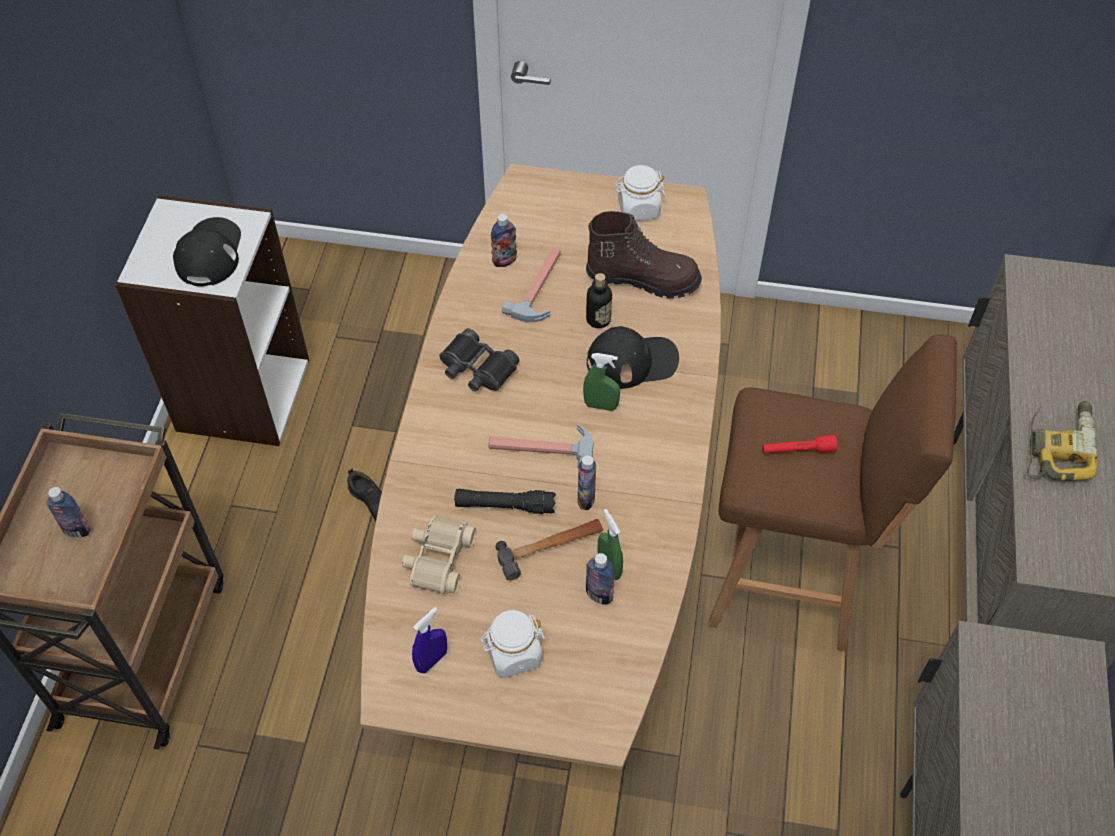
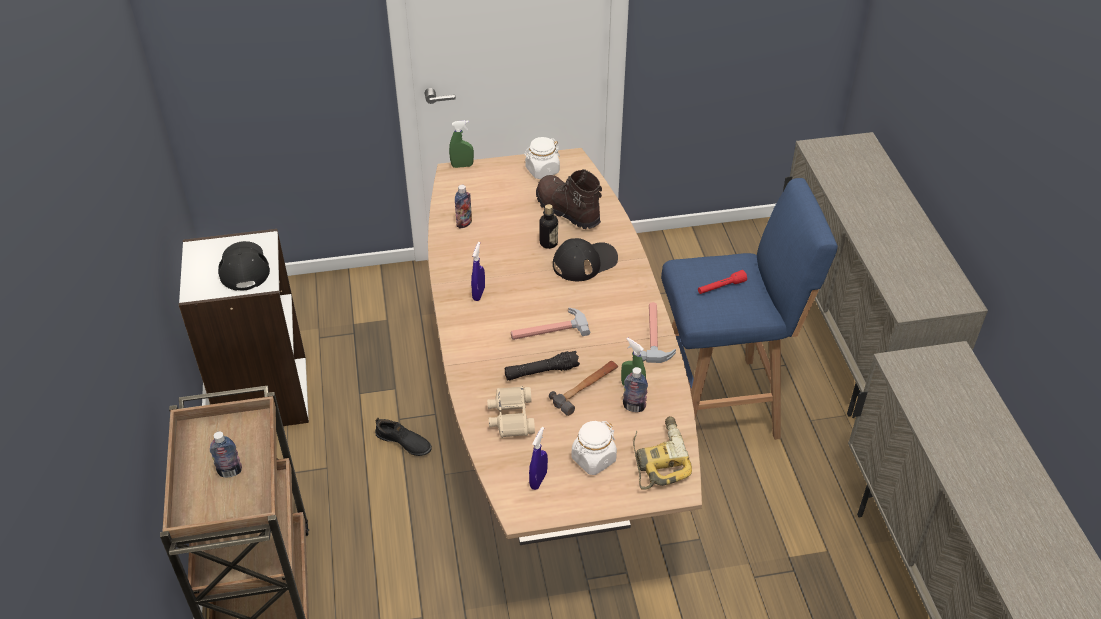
camera: 20 degrees left, 10 degrees down
black binoculars [439,328,519,392] -> blue spray bottle [471,242,485,301]
hammer [502,248,561,322] -> hammer moved to [640,302,676,363]
bottle [578,455,596,510] -> none
green spray bottle [583,353,620,411] -> green spray bottle moved to [449,120,474,168]
brown boot [586,211,702,299] -> brown boot turned 120 degrees counterclockwise [536,169,602,229]
brown stool [708,334,957,652] -> blue stool [661,178,838,440]
power drill [1027,401,1098,481] -> power drill moved to [633,416,692,490]

